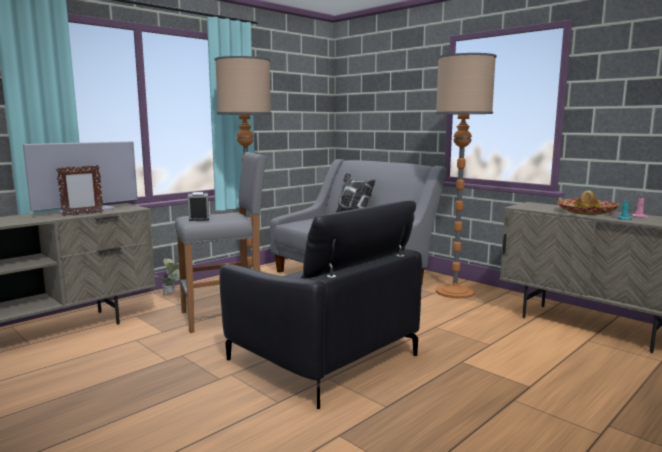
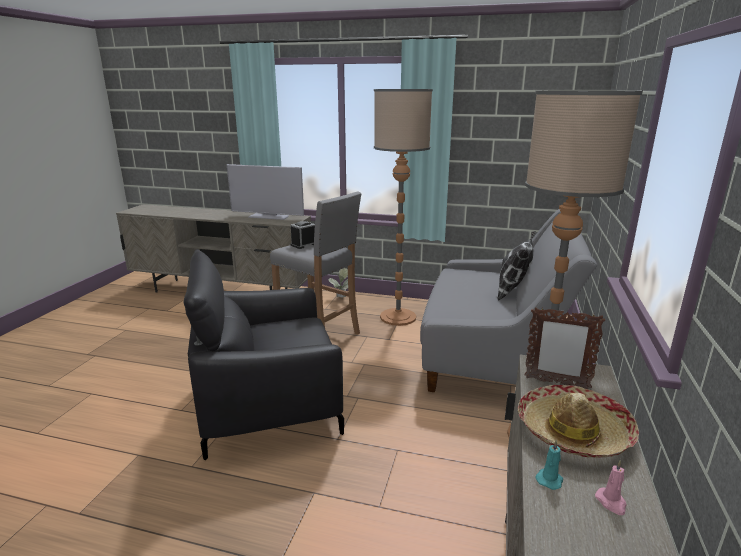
camera: 60 degrees right, 10 degrees up
picture frame [56,165,103,216] -> picture frame moved to [524,307,605,389]
black armchair [219,200,422,409] -> black armchair turned 60 degrees clockwise [184,249,344,460]

